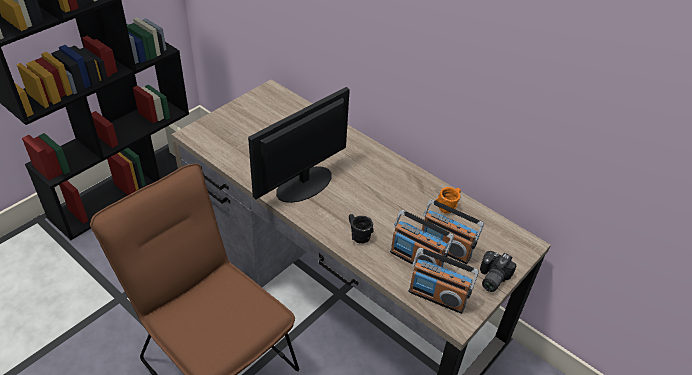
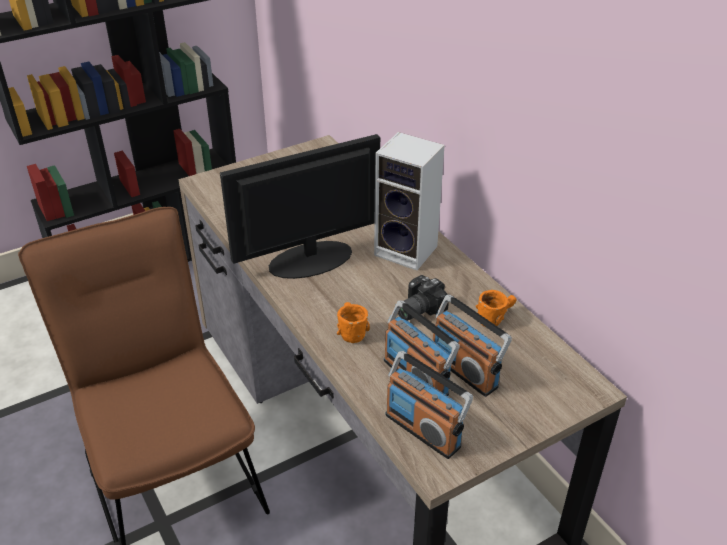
camera: 20 degrees right, 5 degrees down
black mug [349,214,374,244] -> orange mug [337,302,370,343]
camera [480,251,517,292] -> camera moved to [398,275,449,321]
none -> speaker [374,132,445,271]

